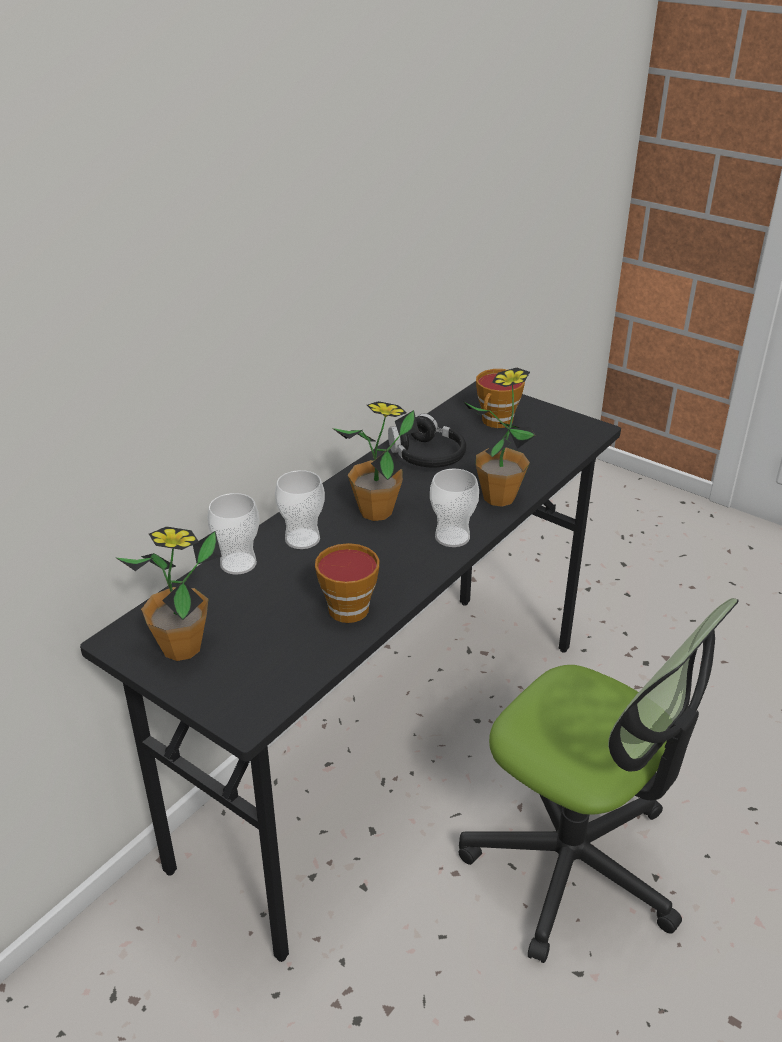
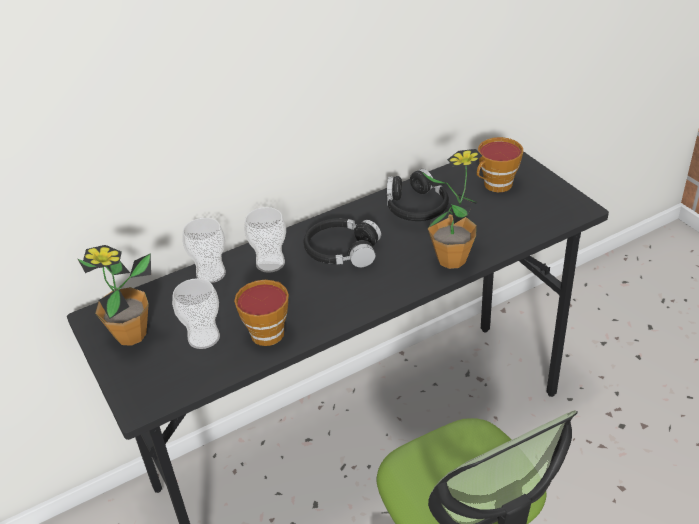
camera: 25 degrees right, 5 degrees up
potted plant [332,401,419,521] -> black headphones [304,218,381,267]
cup [430,469,479,547] -> cup moved to [172,278,220,349]

